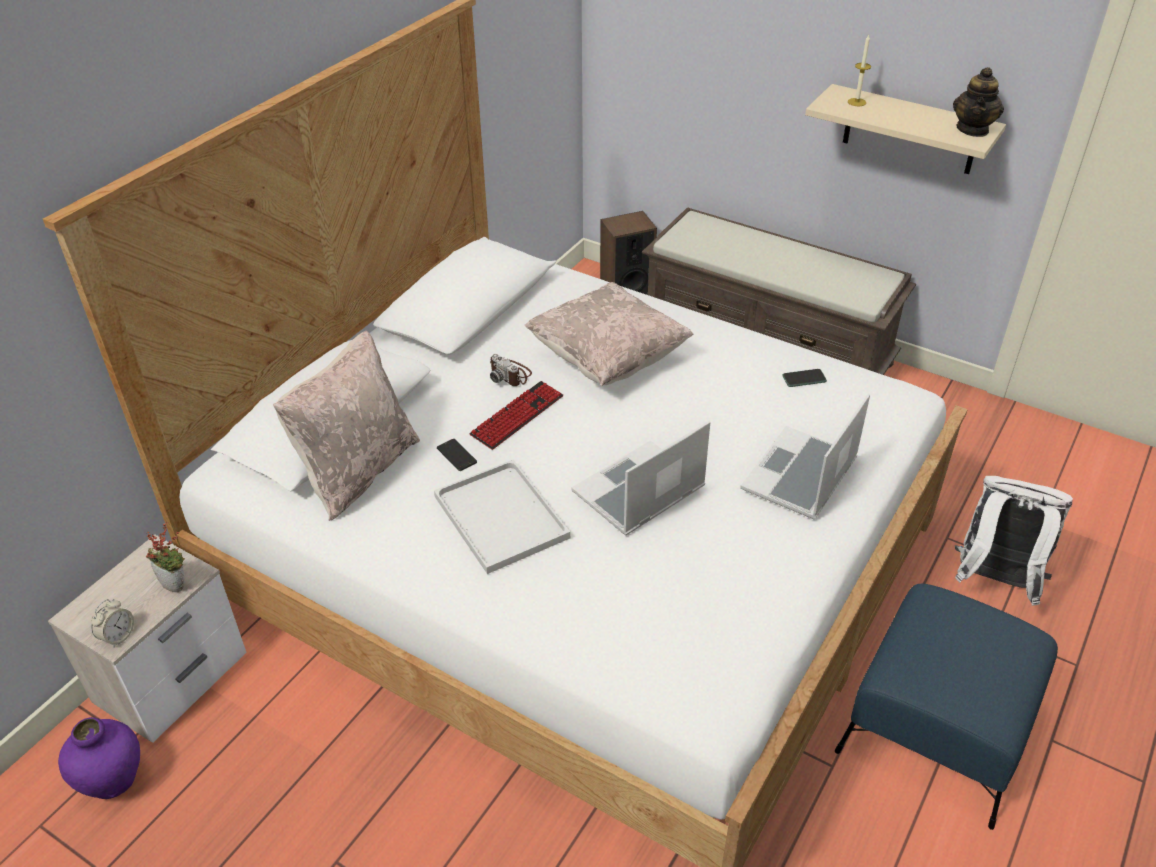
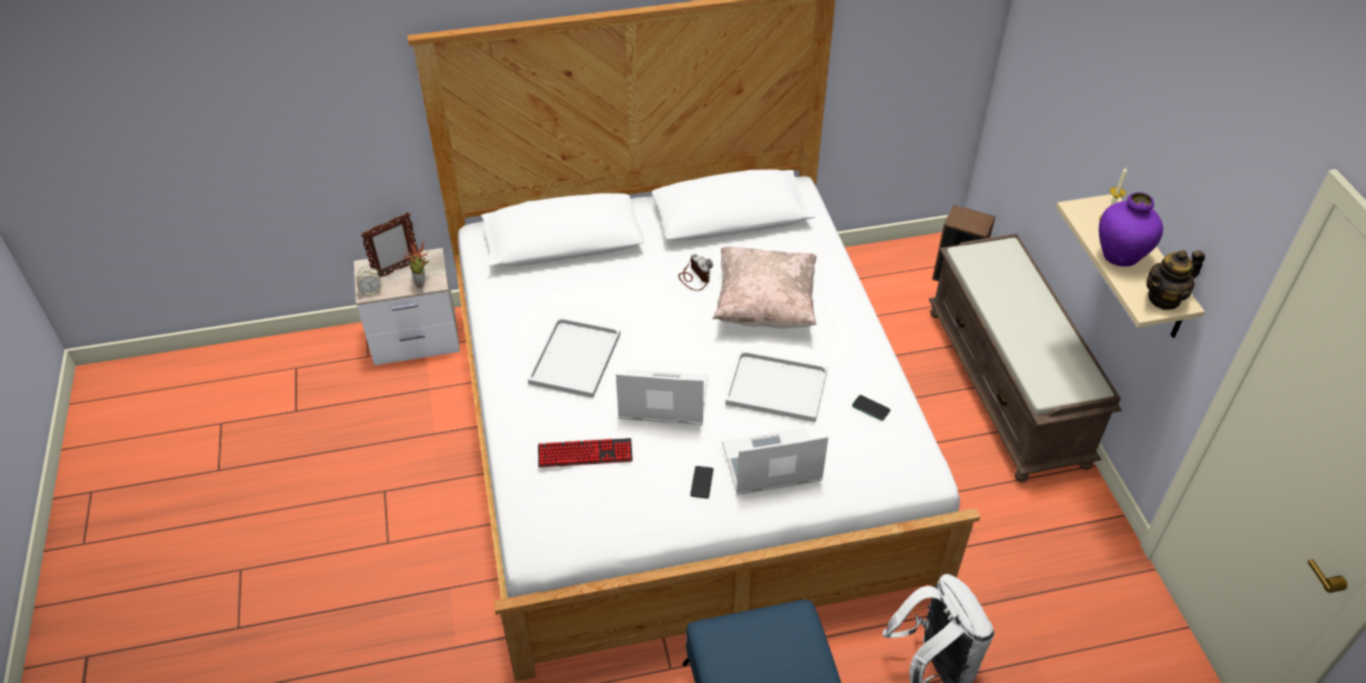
camera: 45 degrees right, 5 degrees up
purple vase [58,717,140,799] -> purple vase moved to [1099,192,1163,266]
beige pillow [273,331,420,521] -> none
phone [437,439,477,471] -> phone moved to [690,466,714,499]
keyboard [470,381,563,450] -> keyboard moved to [538,438,633,468]
camera [490,354,532,386] -> camera turned 150 degrees clockwise [678,254,713,291]
none -> picture frame [361,212,418,277]
none -> white tray [725,351,828,422]

